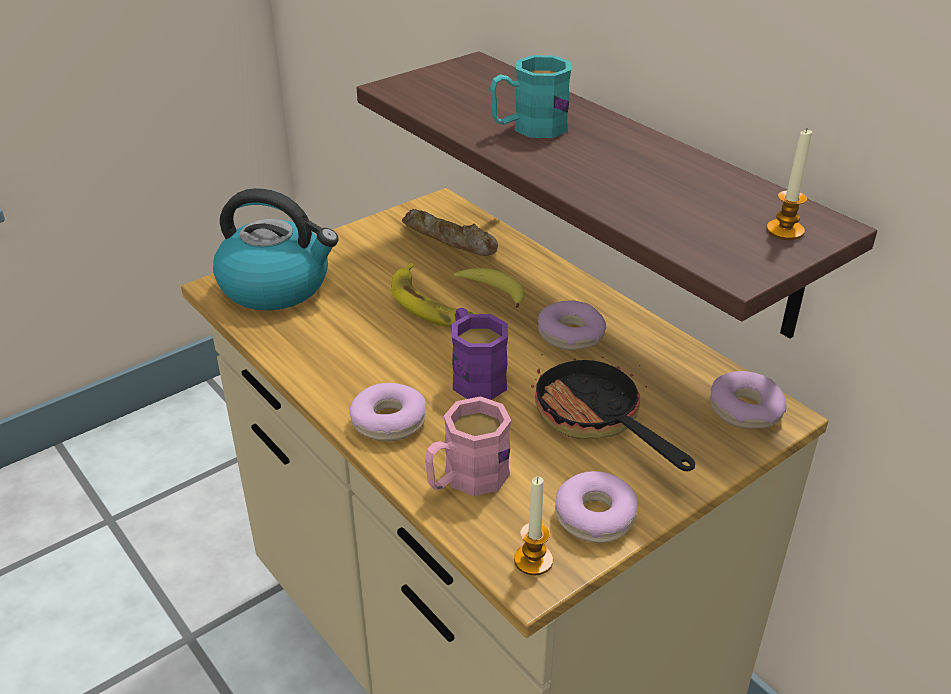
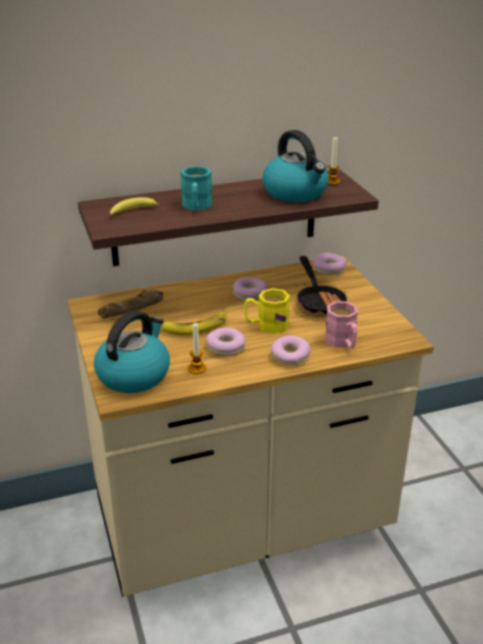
camera: 70 degrees left, 5 degrees down
purple mug [452,308,508,400] -> yellow mug [244,288,290,334]
banana [454,268,525,308] -> banana moved to [110,197,160,215]
candle [514,477,553,576] -> candle moved to [188,323,206,374]
frying pan [531,354,695,471] -> frying pan turned 90 degrees counterclockwise [296,256,350,317]
donut [555,471,638,543] -> donut moved to [206,328,246,356]
none -> kettle [263,130,329,202]

